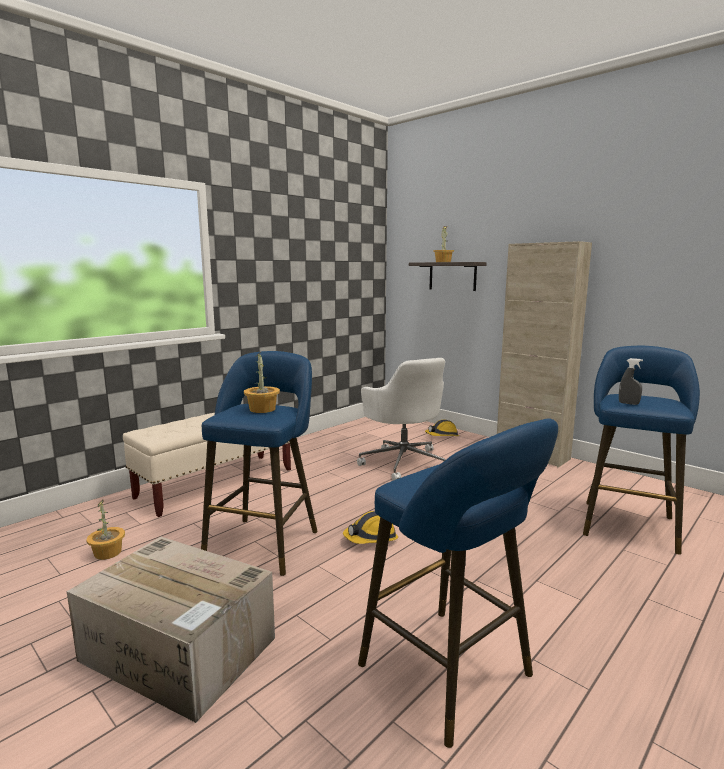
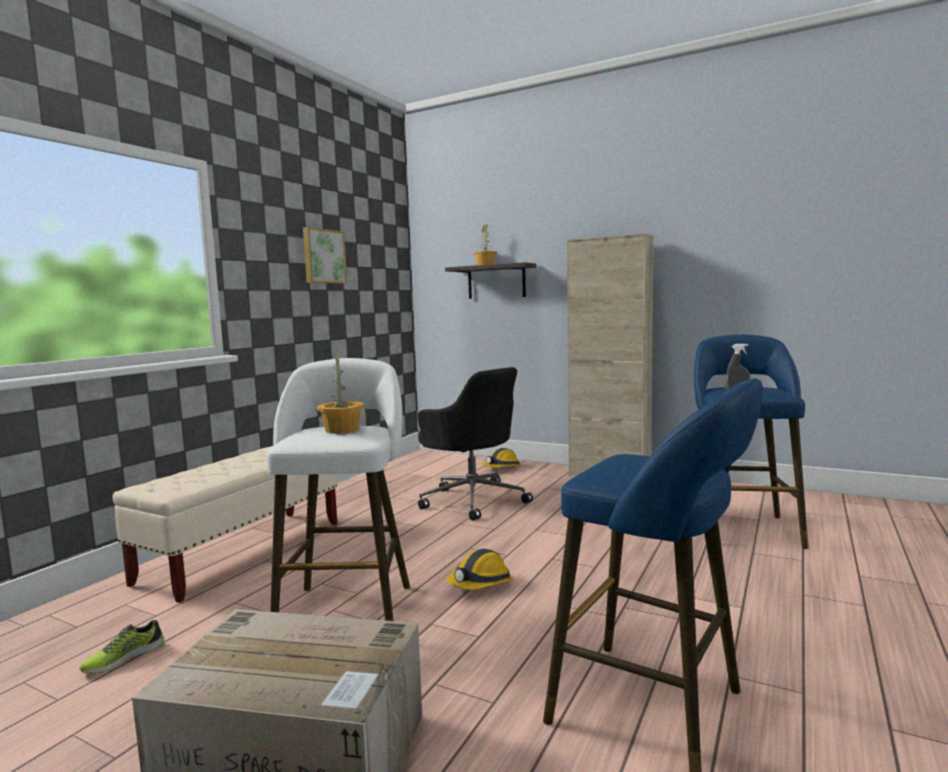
camera: 15 degrees left, 5 degrees down
potted plant [86,500,125,560] -> shoe [79,620,164,674]
blue stool [201,351,318,576] -> white stool [267,358,410,621]
white office chair [357,358,446,480] -> black office chair [418,367,533,521]
none -> picture [303,227,347,283]

